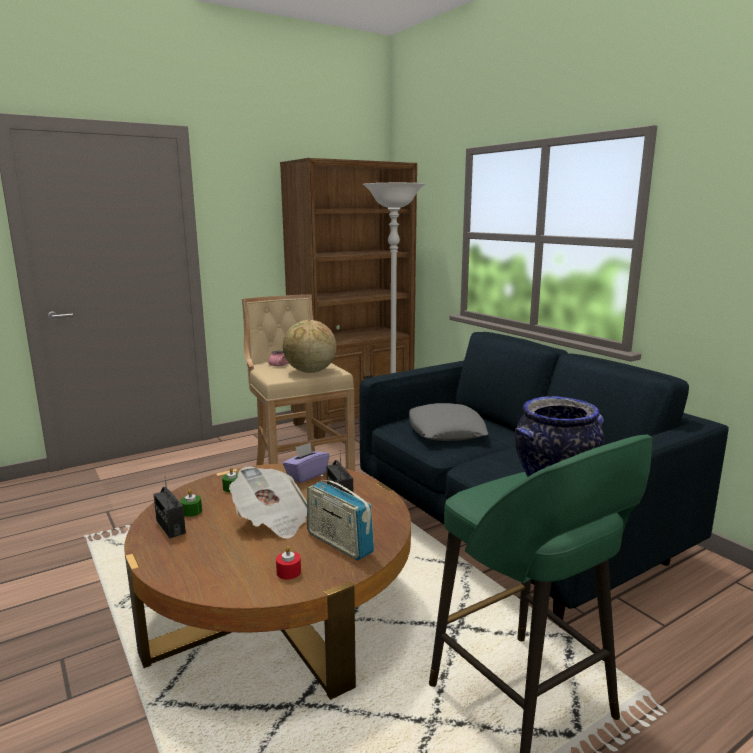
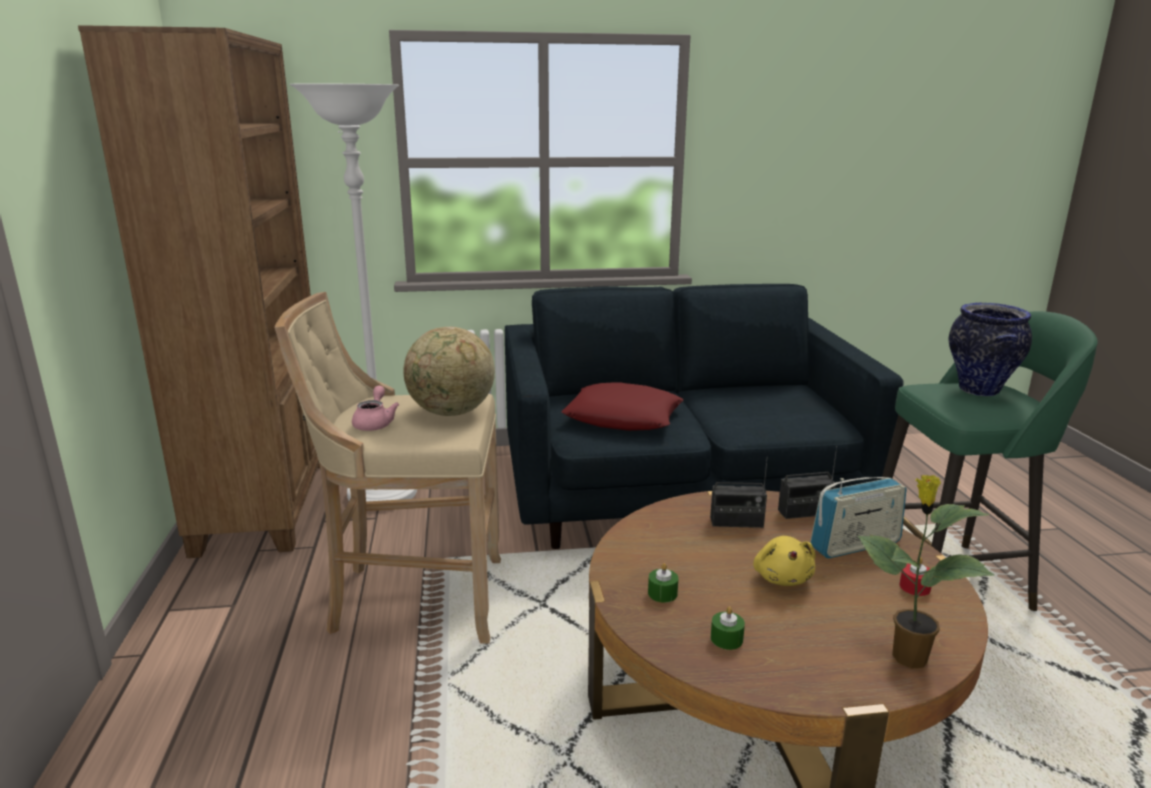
camera: 65 degrees left, 5 degrees up
radio [153,476,186,538] -> radio moved to [778,446,837,519]
newspaper [229,466,307,538] -> yellow plush toy [753,536,816,586]
purple tissue box [283,443,330,483] -> none
grey pillow [409,403,489,441] -> red pillow [562,383,683,431]
none -> potted plant [858,475,994,669]

